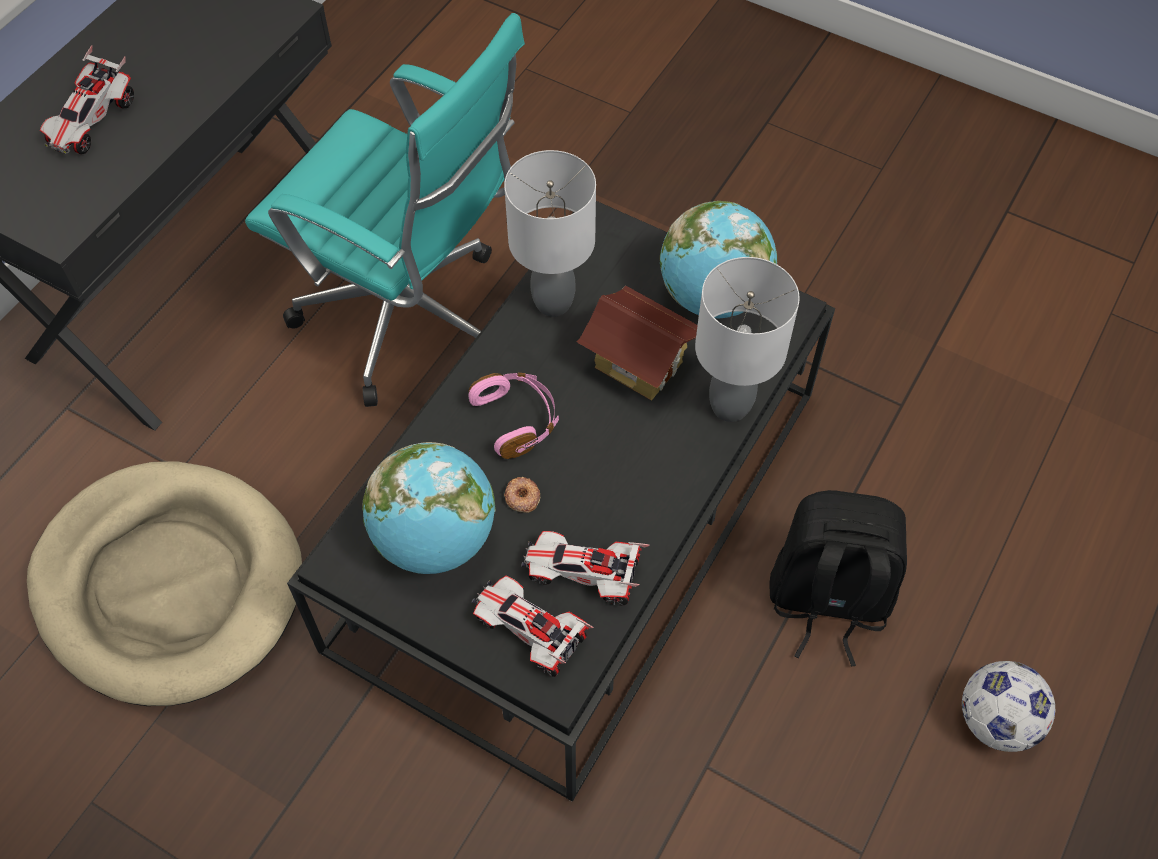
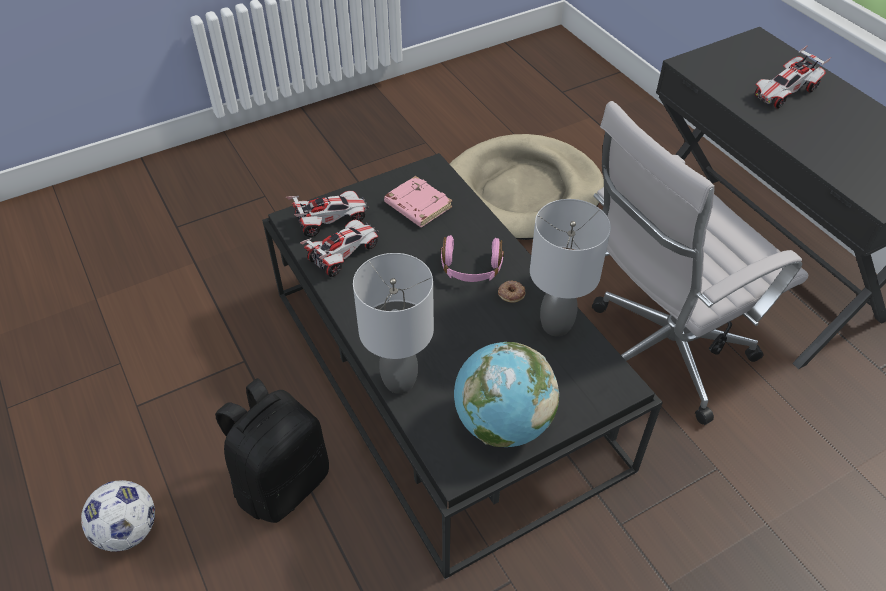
camera: 120 degrees right, 10 degrees down
toy car [40,45,134,154] -> toy car turned 90 degrees counterclockwise [755,45,831,109]
turquoise office chair [245,13,525,407] -> white office chair [592,101,808,425]
globe [362,442,496,574] -> pink book [384,176,452,227]
donut [504,477,540,513] -> donut moved to [498,281,525,303]
toy house [577,285,698,401] -> none

